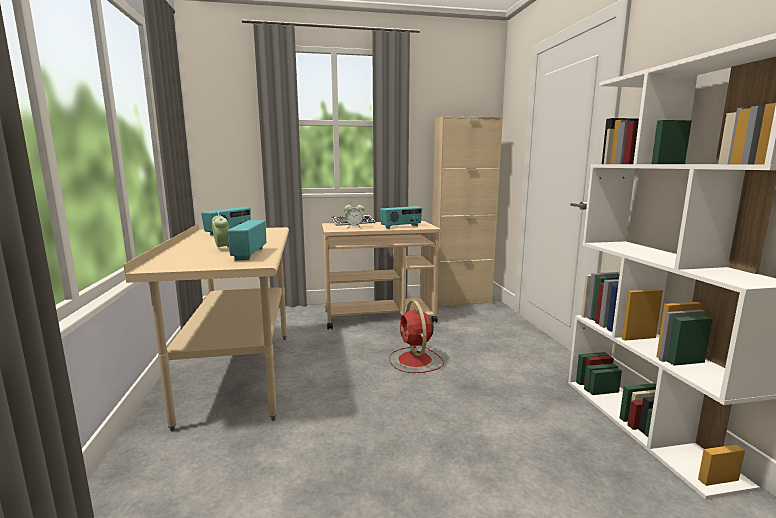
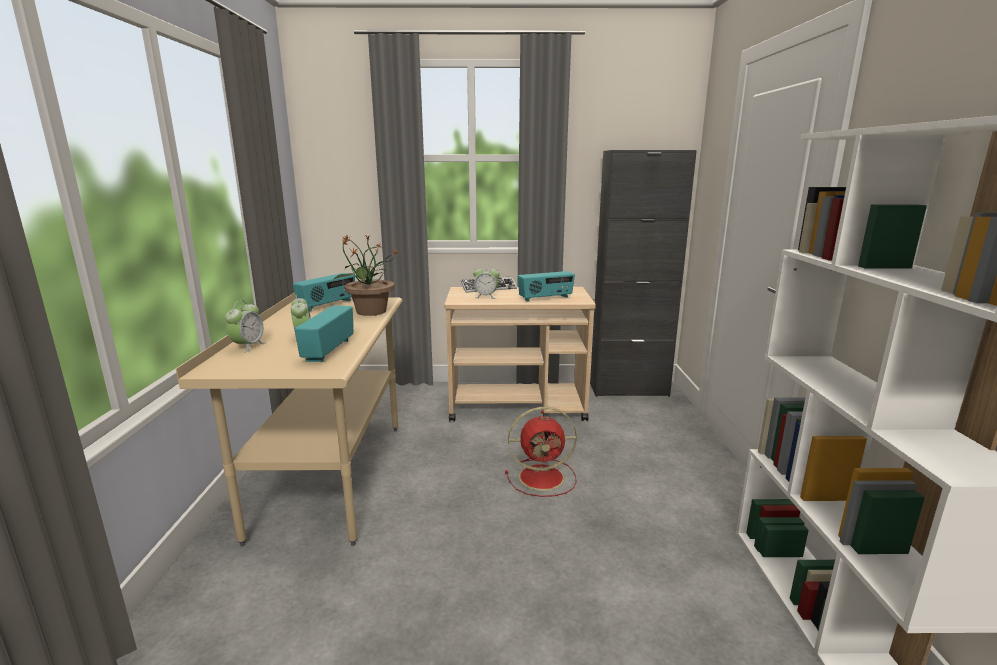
camera: 10 degrees right, 5 degrees up
red fan [389,300,444,373] -> red fan turned 90 degrees counterclockwise [505,407,577,497]
beige cabinet [432,116,503,307] -> black cabinet [590,150,697,397]
none -> alarm clock [225,300,267,353]
none -> potted plant [333,234,399,316]

